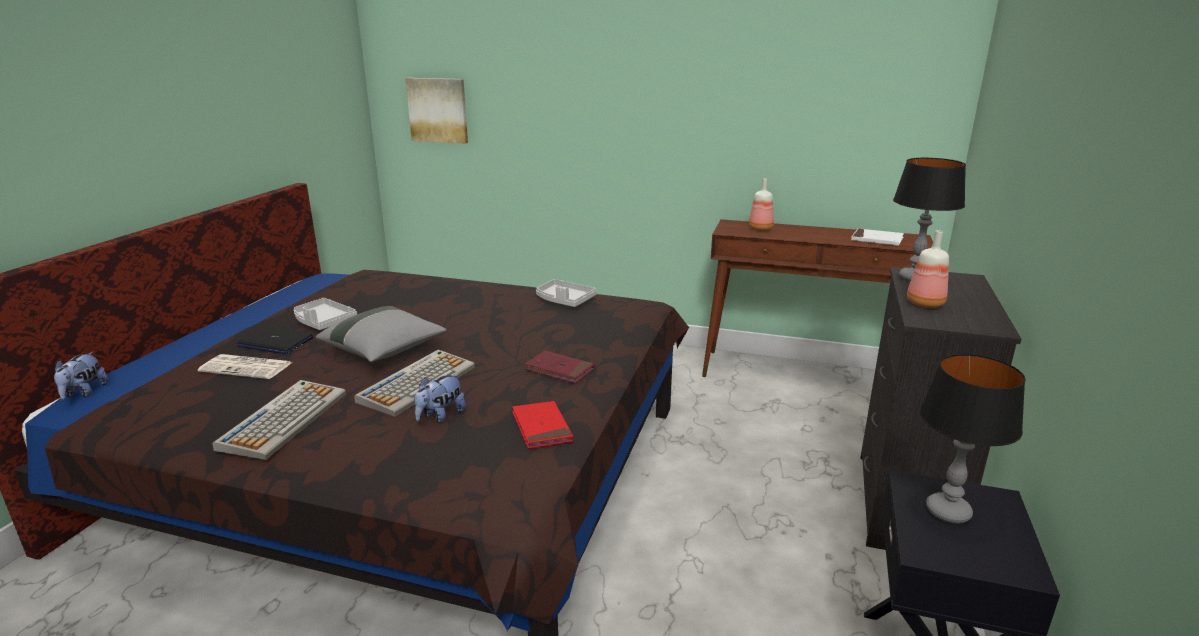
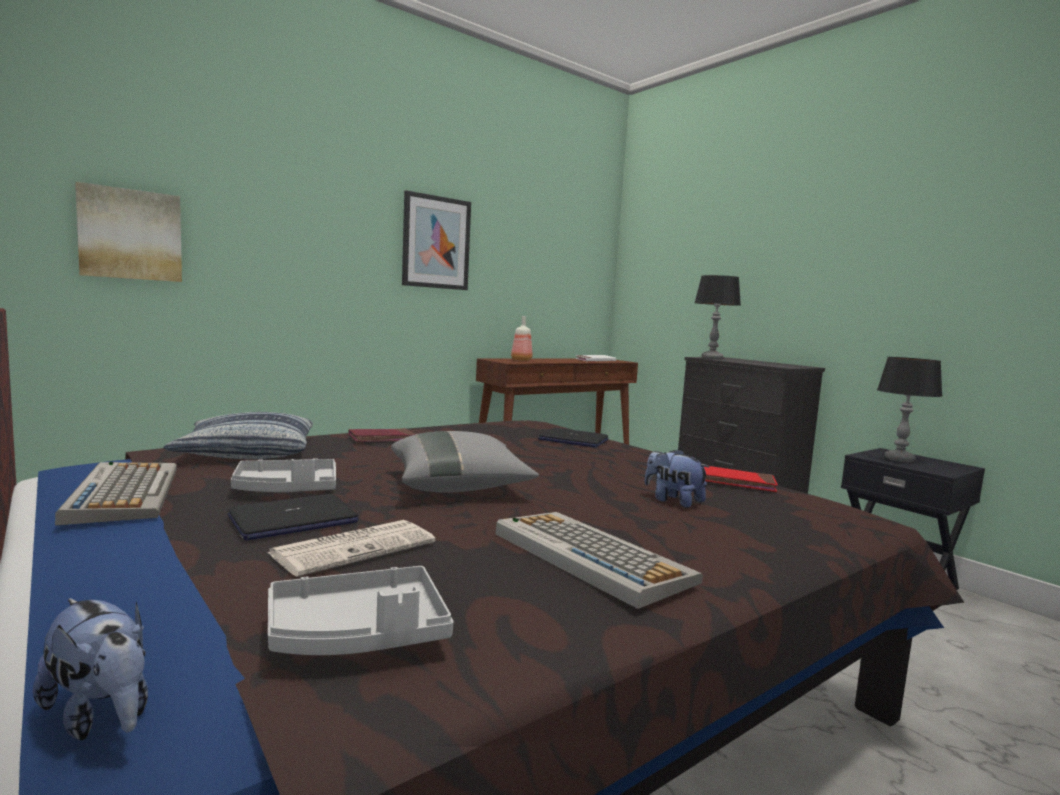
camera: 55 degrees left, 15 degrees down
keyboard [354,350,475,417] -> keyboard moved to [55,462,177,526]
plush toy [415,374,466,423] -> plush toy turned 150 degrees clockwise [644,449,709,508]
red book [525,351,595,384] -> red book moved to [348,428,415,442]
grey tray [536,279,597,307] -> grey tray moved to [268,566,454,655]
bottle [907,230,949,308] -> none
none -> pillow [163,412,313,459]
none -> picture [402,190,471,290]
none -> laptop [538,428,608,448]

